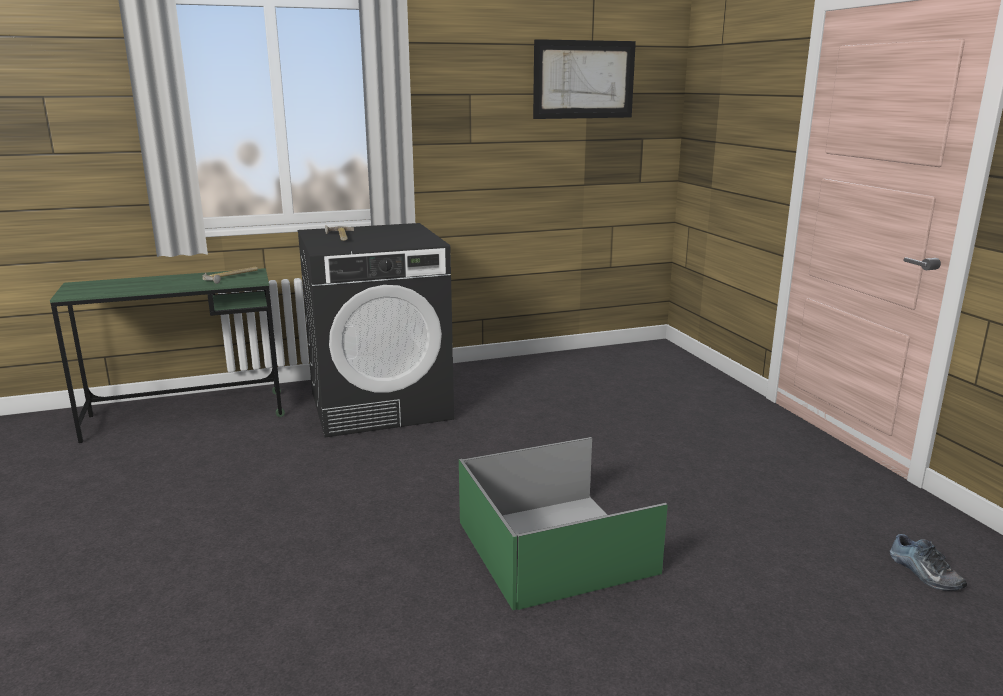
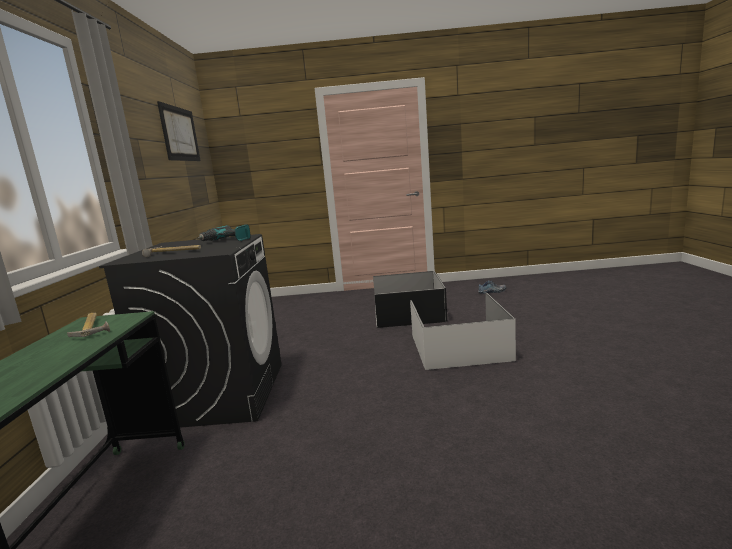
camera: 70 degrees left, 5 degrees down
green storage box [459,437,668,610] -> white storage box [410,293,516,370]
none -> power drill [198,224,251,241]
none -> black storage box [373,271,447,328]

